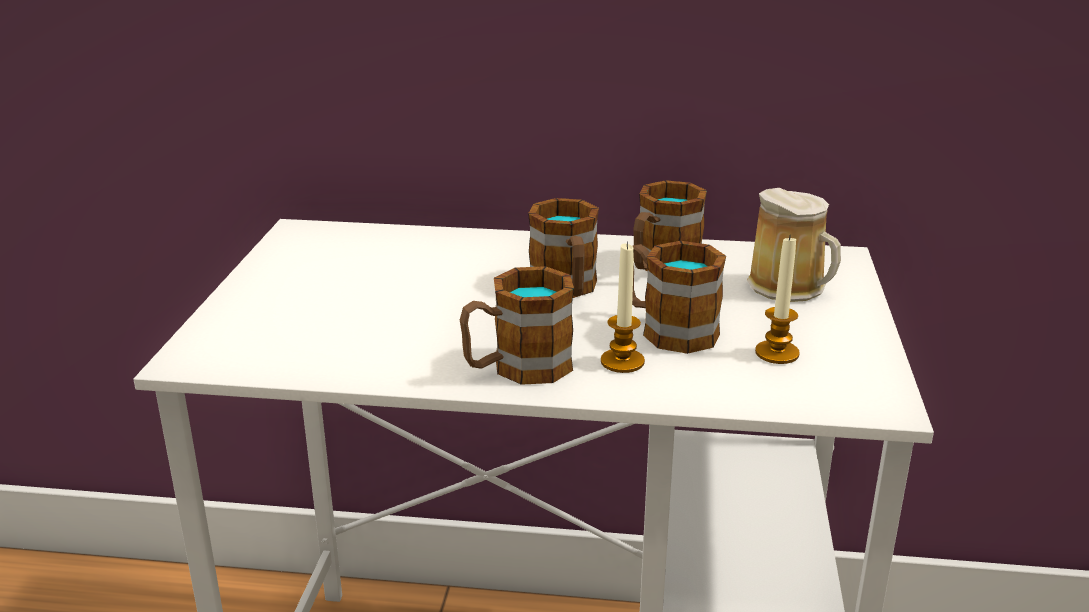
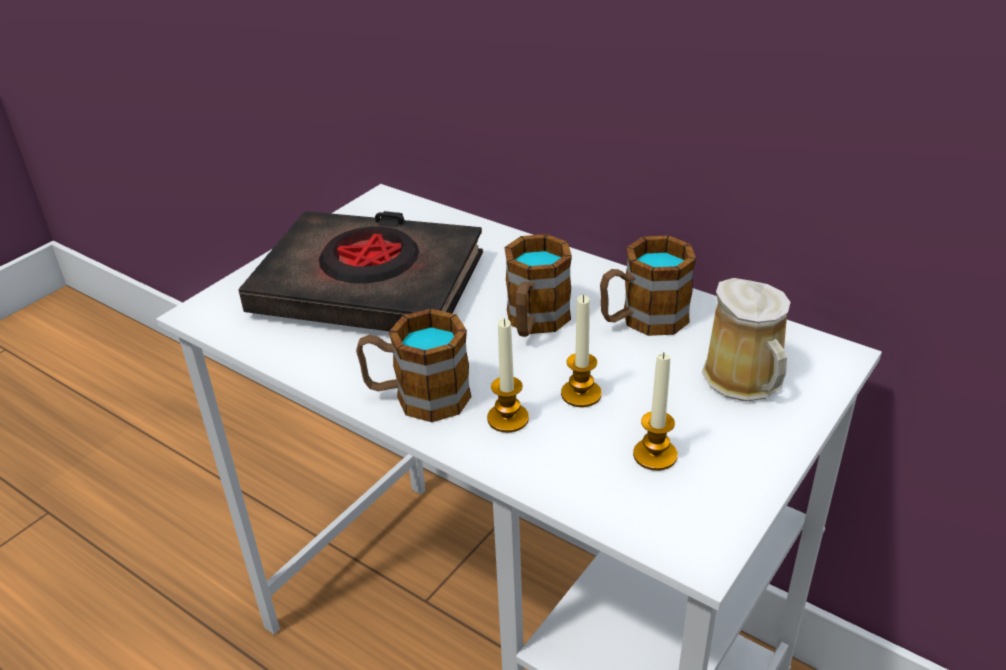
camera: 30 degrees right, 10 degrees up
mug [632,241,726,354] -> candle [561,295,602,407]
none -> black book [238,211,483,331]

